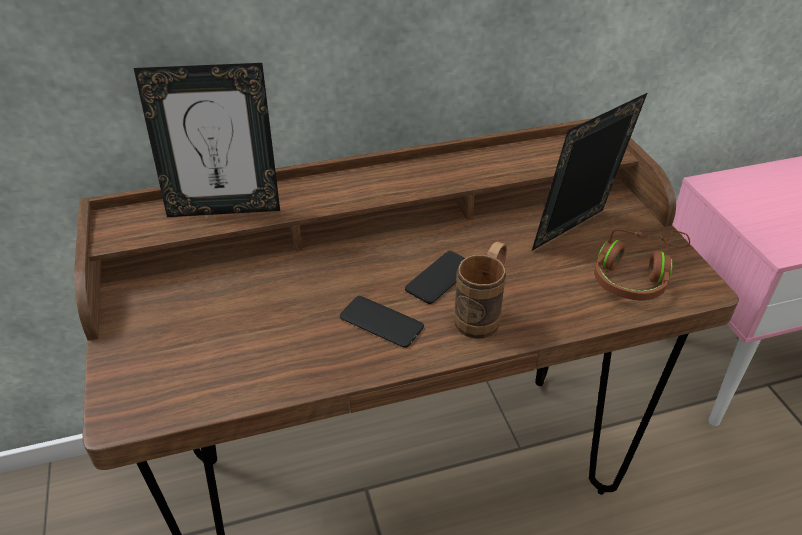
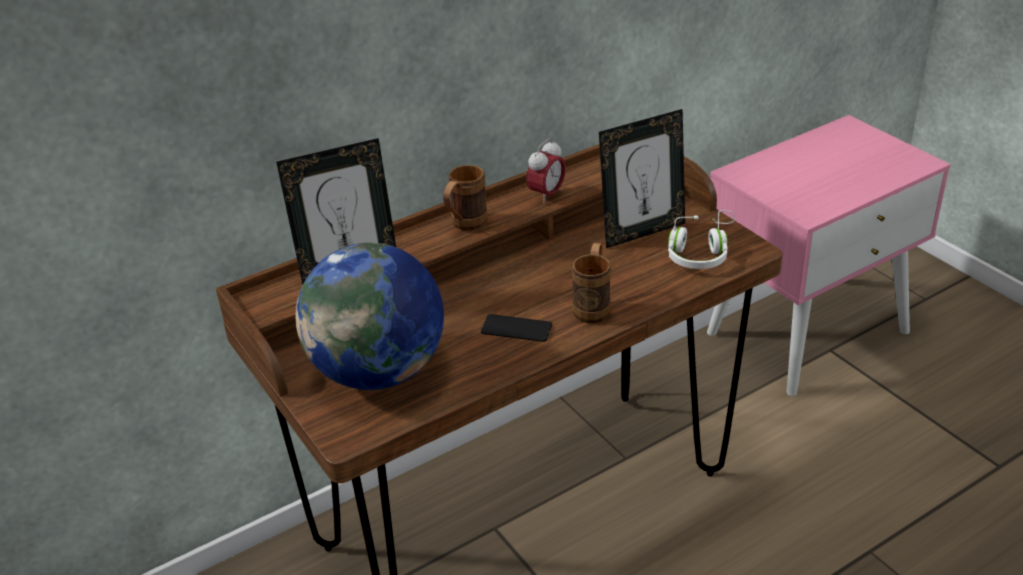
camera: 15 degrees left, 5 degrees down
phone [405,251,465,304] -> none
picture frame [532,93,647,251] -> picture frame turned 150 degrees counterclockwise [599,109,685,248]
brown headphones [594,229,690,301] -> white headphones [668,210,735,269]
none -> globe [296,243,444,390]
none -> brown mug [443,165,488,231]
none -> alarm clock [526,139,566,204]

